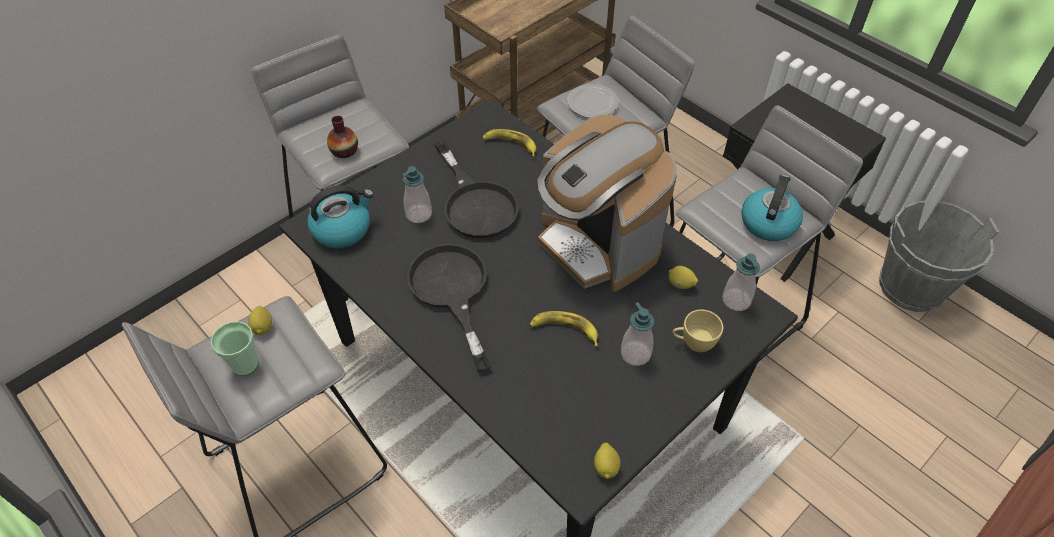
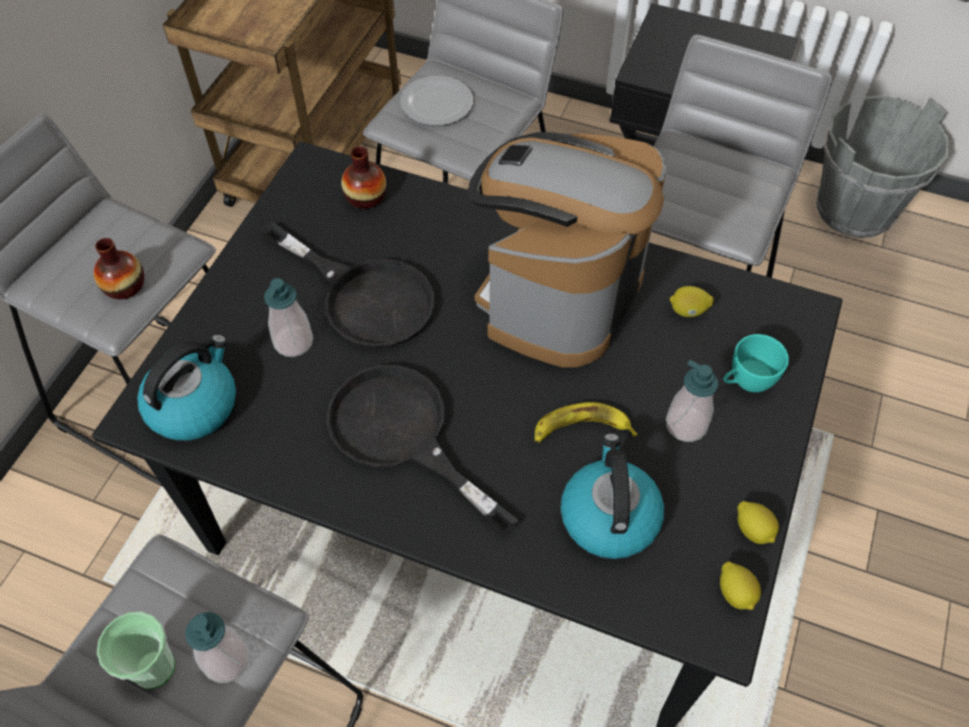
camera: 25 degrees left, 5 degrees up
lemon [248,306,272,335] -> lemon moved to [737,501,779,544]
banana [482,129,536,157] -> vase [341,146,387,209]
coffee machine [537,115,677,292] -> coffee machine turned 90 degrees clockwise [467,132,667,368]
yellow cup [673,309,723,352] -> turquoise cup [724,334,789,392]
soap dispenser [722,253,760,311] -> soap dispenser moved to [185,612,250,683]
kettle [741,174,803,241] -> kettle moved to [561,433,664,559]

